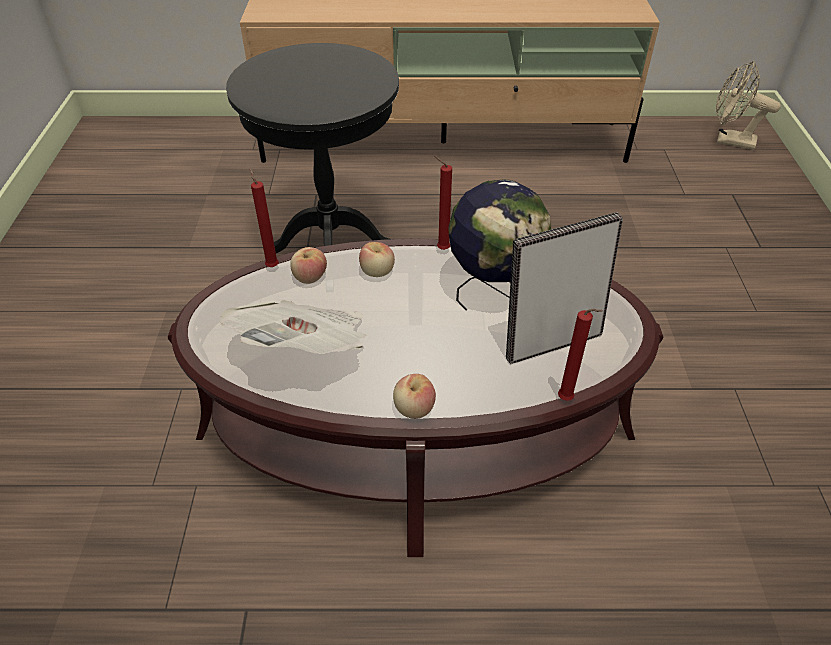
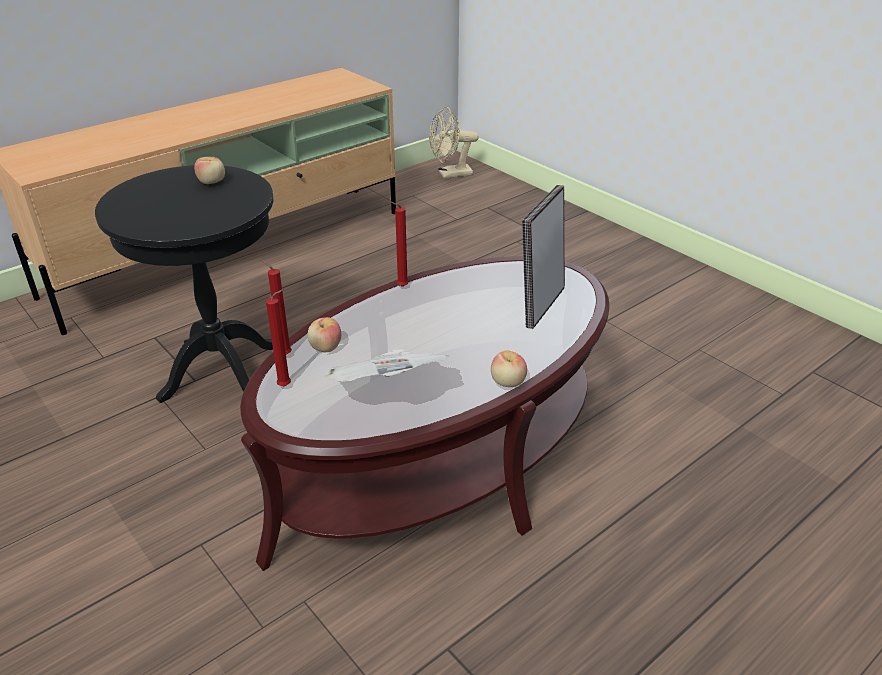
camera: 40 degrees left, 10 degrees down
apple [359,242,395,277] -> apple moved to [194,157,225,184]
globe [448,179,551,311] -> none
red candle [558,309,603,401] -> red candle moved to [266,289,291,387]

